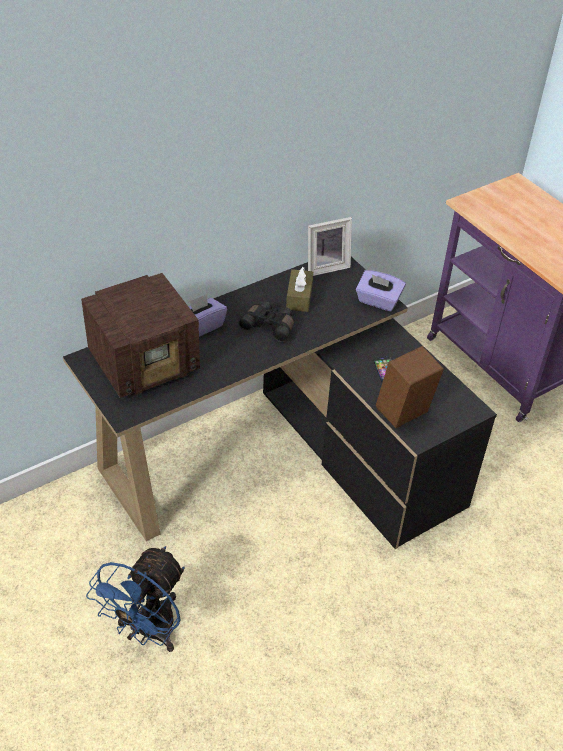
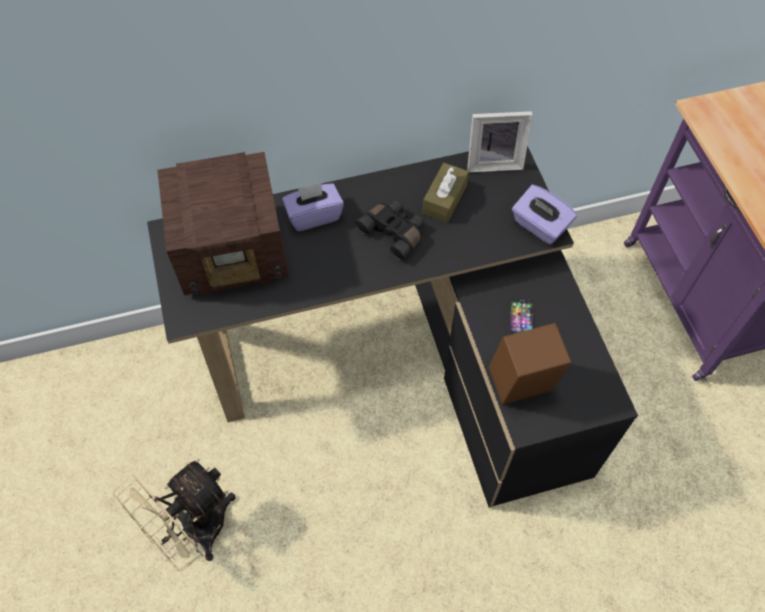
camera: 20 degrees right, 15 degrees up
blue fan [86,546,185,652] -> beige fan [113,459,236,571]

